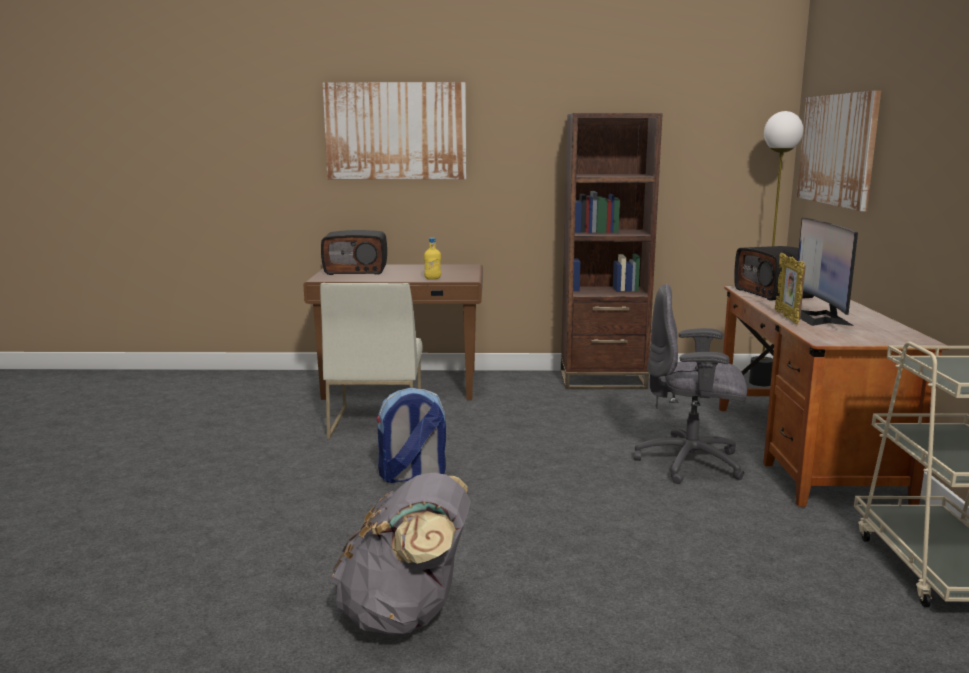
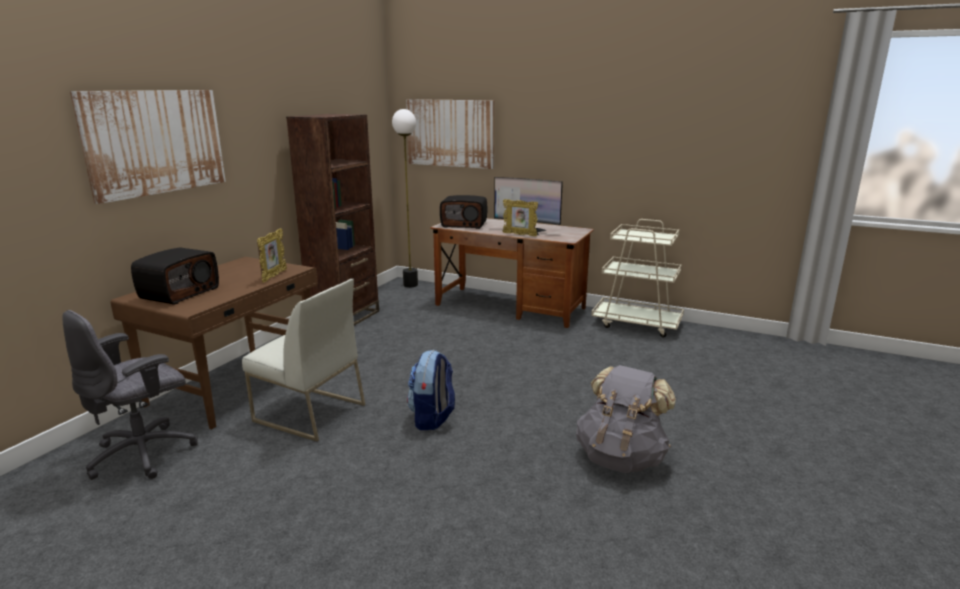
camera: 65 degrees left, 5 degrees up
yellow bottle [424,238,441,279] -> picture frame [257,228,287,283]
grey office chair [634,284,747,484] -> grey office chair moved to [62,310,198,480]

